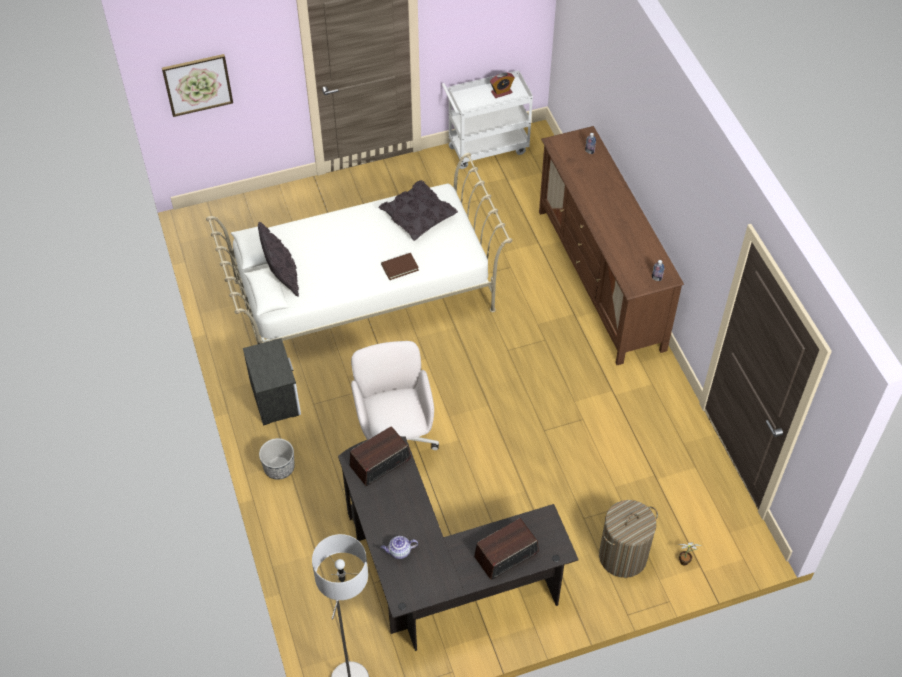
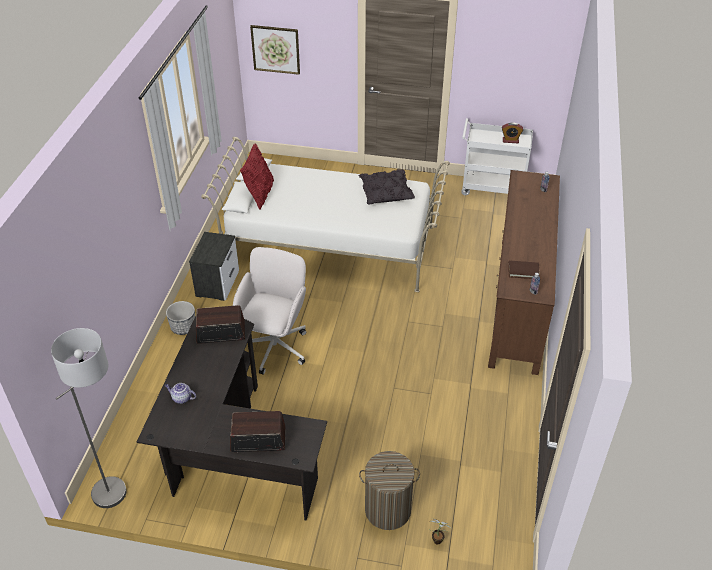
camera: 30 degrees right, 10 degrees down
black pillow [258,222,299,297] -> red pillow [240,143,274,210]
brown book [381,253,419,280] -> brown book moved to [508,261,540,279]

